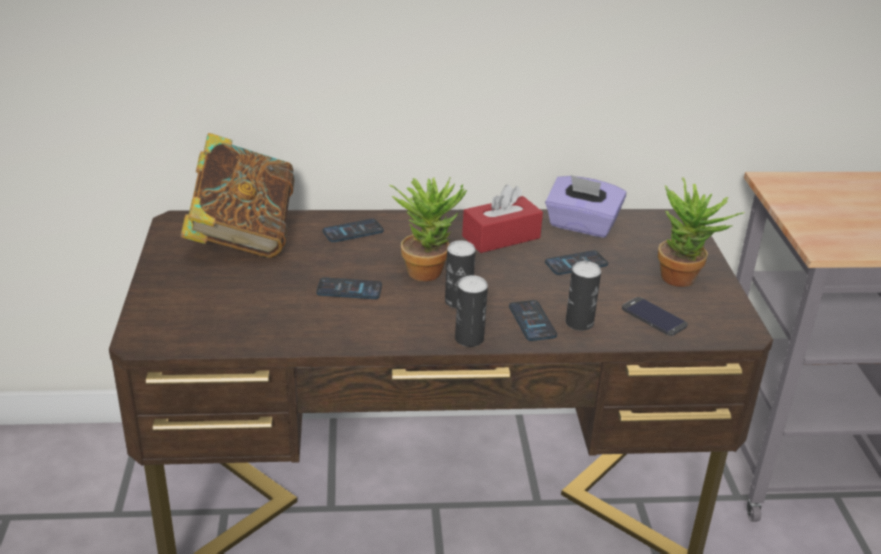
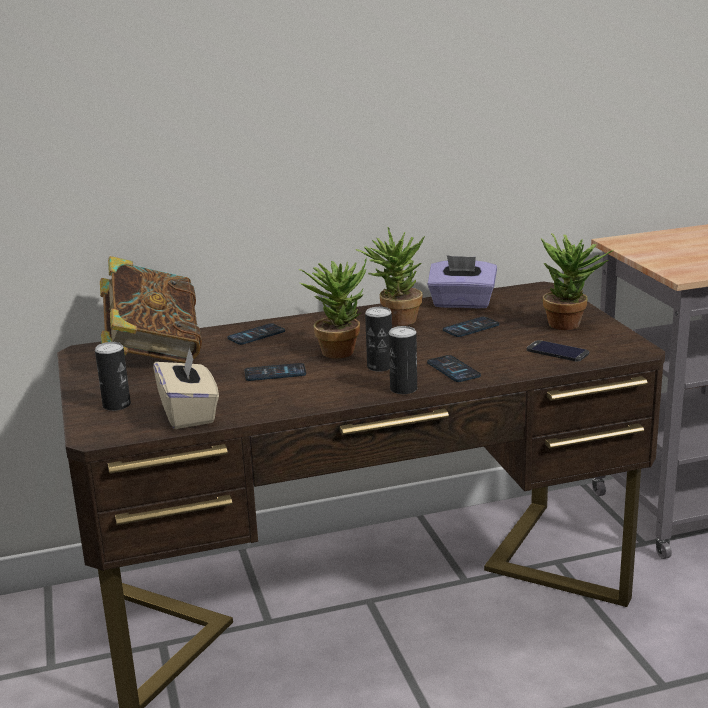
camera: 10 degrees left, 10 degrees down
red tissue box [462,185,543,253] -> potted plant [355,227,425,326]
can [566,261,601,331] -> can moved to [95,342,131,411]
none -> beige tissue box [153,347,219,429]

